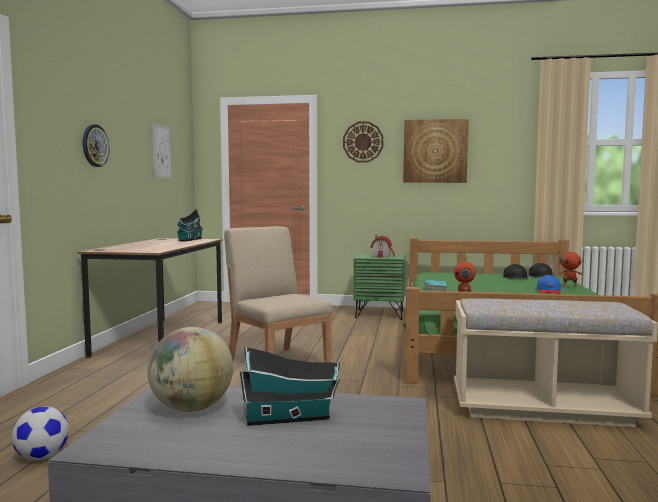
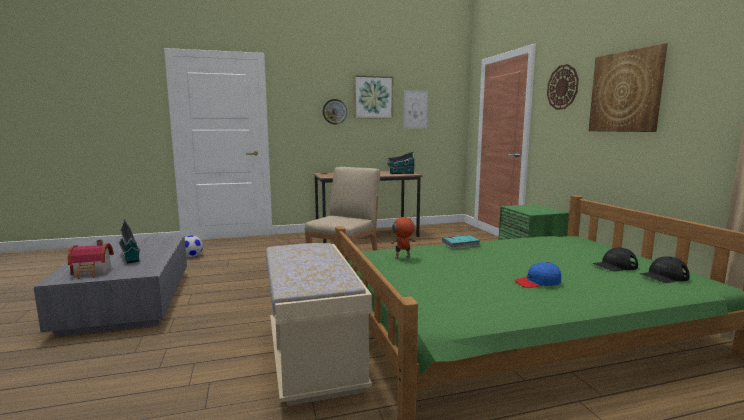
camera: 65 degrees right, 5 degrees up
globe [147,327,233,412] -> none
toy house [370,235,395,258] -> toy house moved to [68,239,114,279]
toy robot [558,249,582,288] -> none
none -> picture [353,75,394,118]

